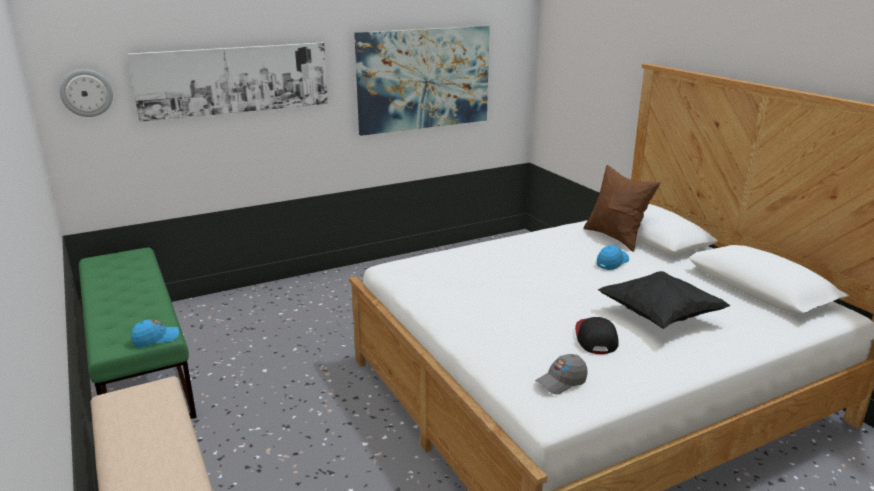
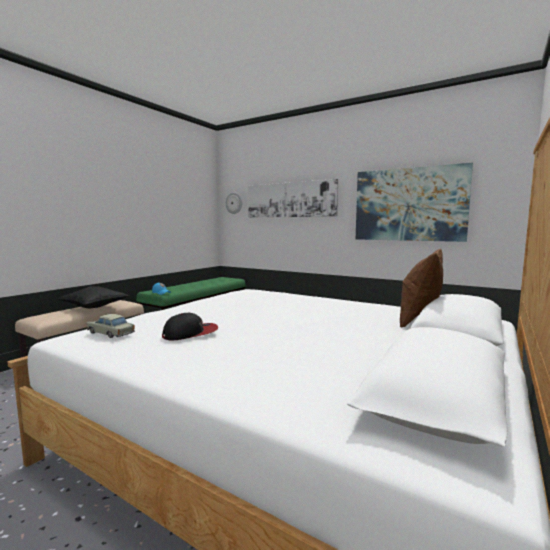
camera: 60 degrees right, 15 degrees down
grey cap [535,354,588,395] -> beige toy car [86,314,135,338]
blue cap [597,245,629,270] -> none
black pillow [598,271,731,329] -> black pillow moved to [58,286,129,309]

